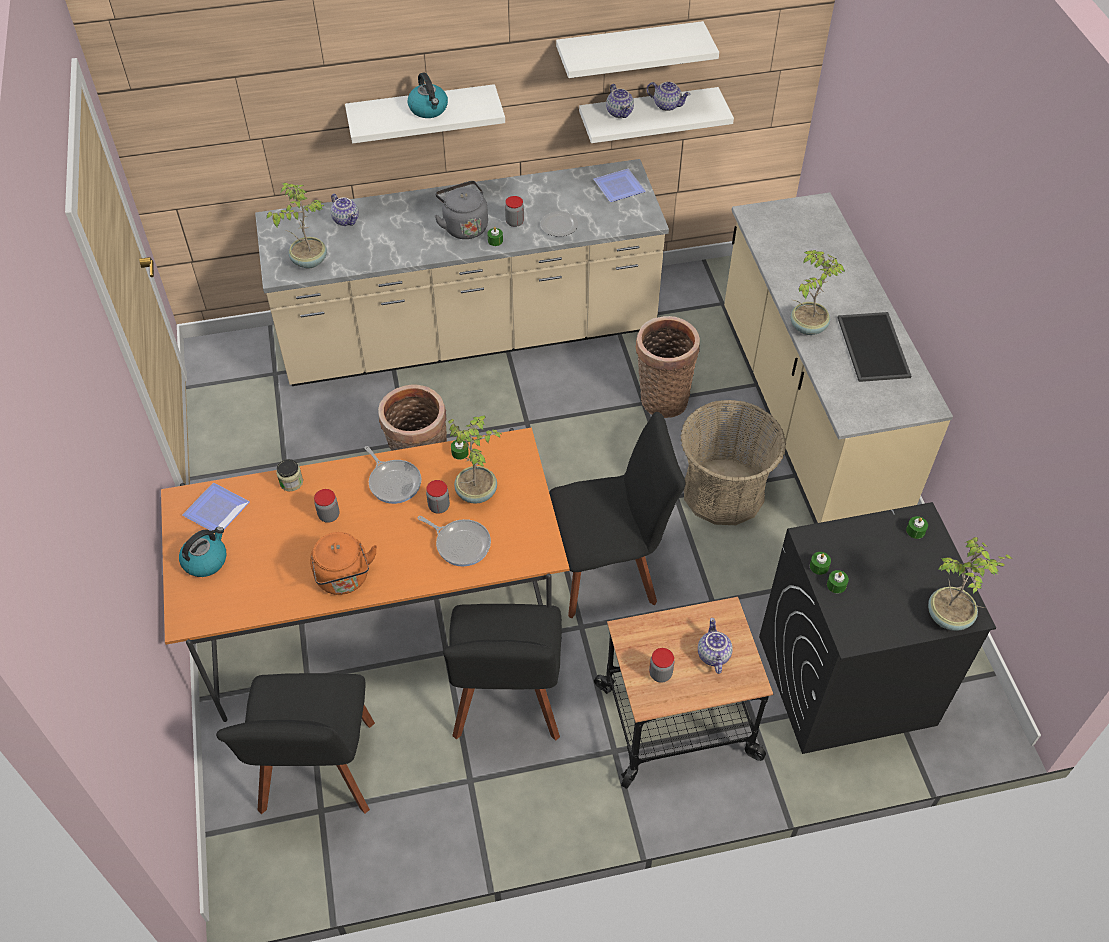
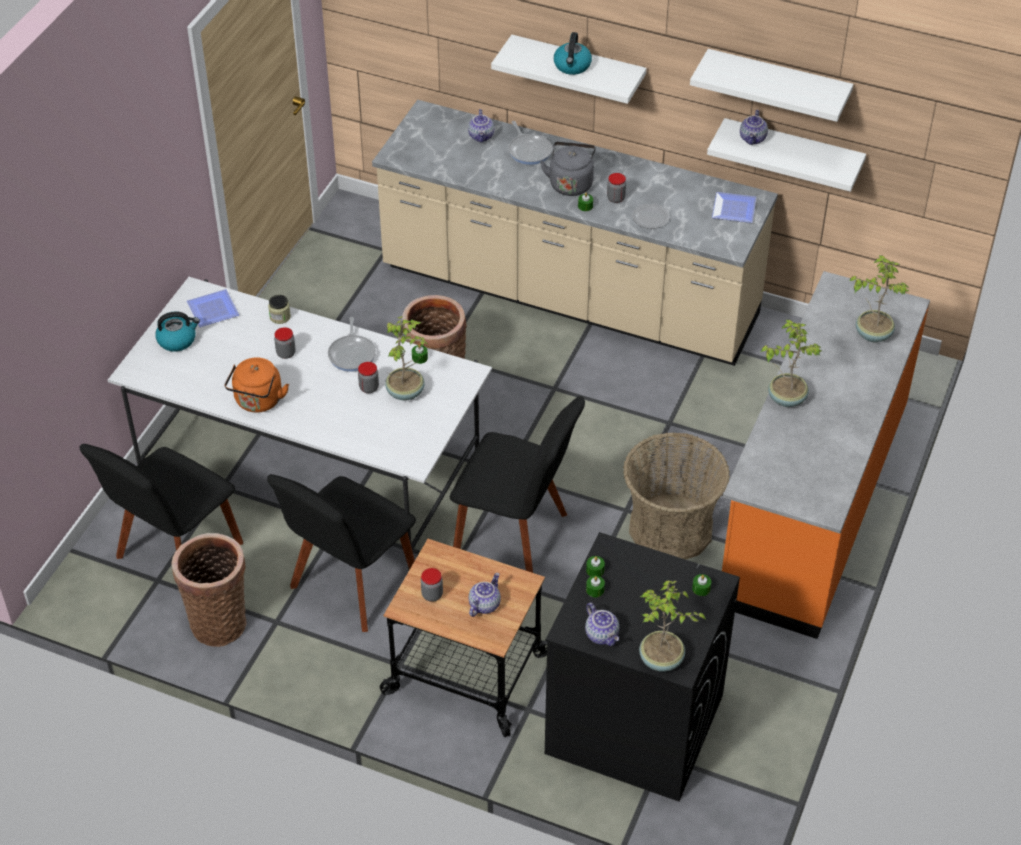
camera: 35 degrees right, 5 degrees down
orange dining table [161,427,570,722] -> white dining table [108,277,492,571]
potted plant [267,183,327,269] -> potted plant moved to [849,255,909,342]
frying pan [418,516,491,567] -> frying pan moved to [508,121,552,165]
basket [636,316,700,418] -> basket moved to [172,533,247,647]
teapot [647,82,690,111] -> teapot moved to [585,603,620,646]
beige counter [724,192,953,523] -> orange counter [722,271,930,639]
tray [838,312,911,382] -> none

